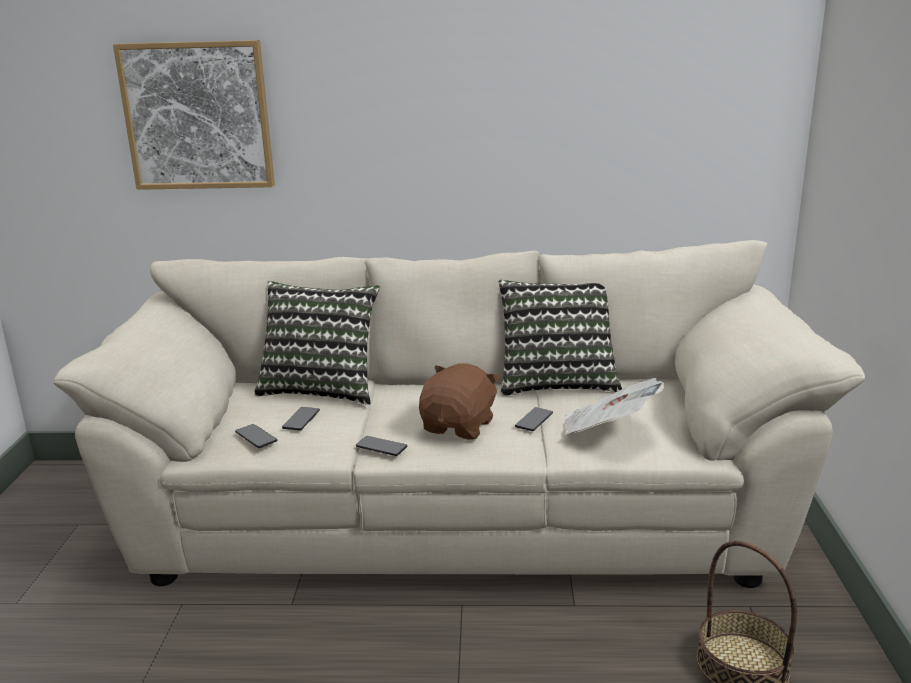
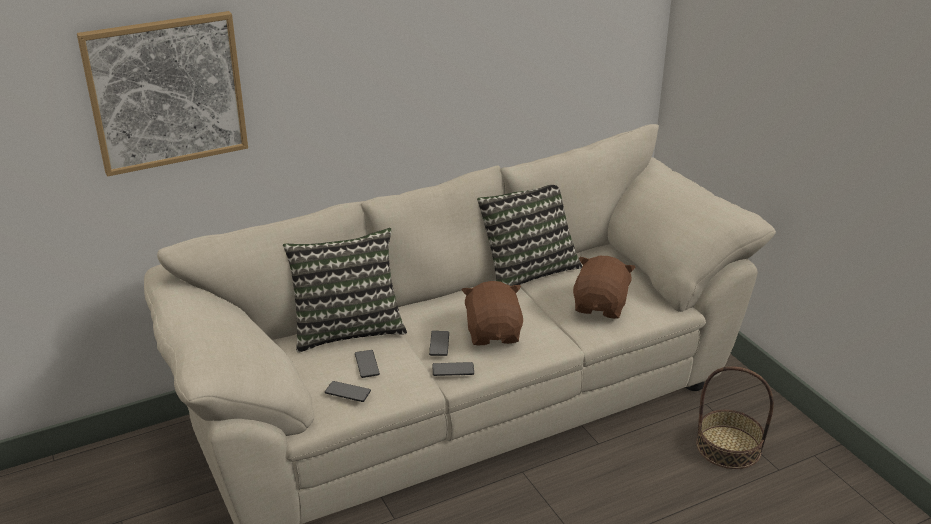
camera: 30 degrees left, 10 degrees up
phone [515,407,553,431] -> phone moved to [429,331,449,356]
newspaper [564,378,664,435] -> brown plush toy [573,256,636,319]

